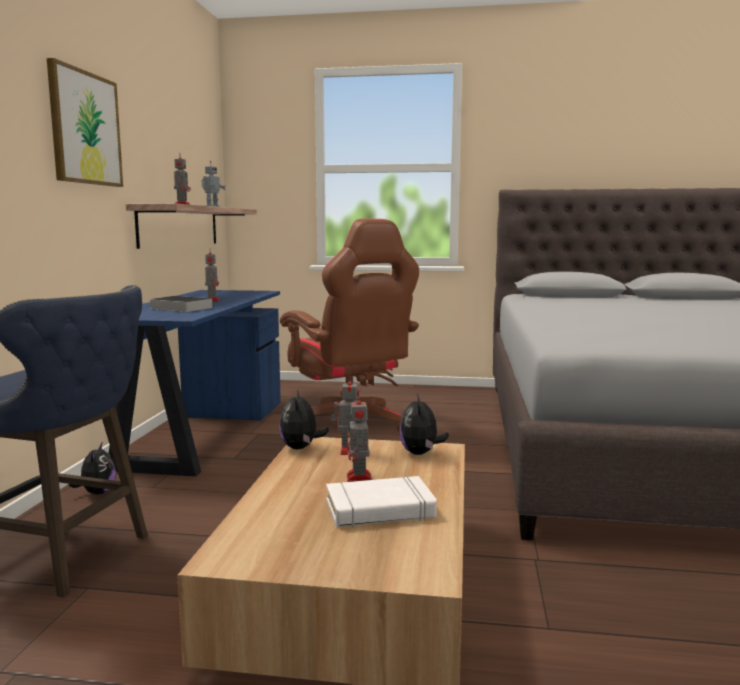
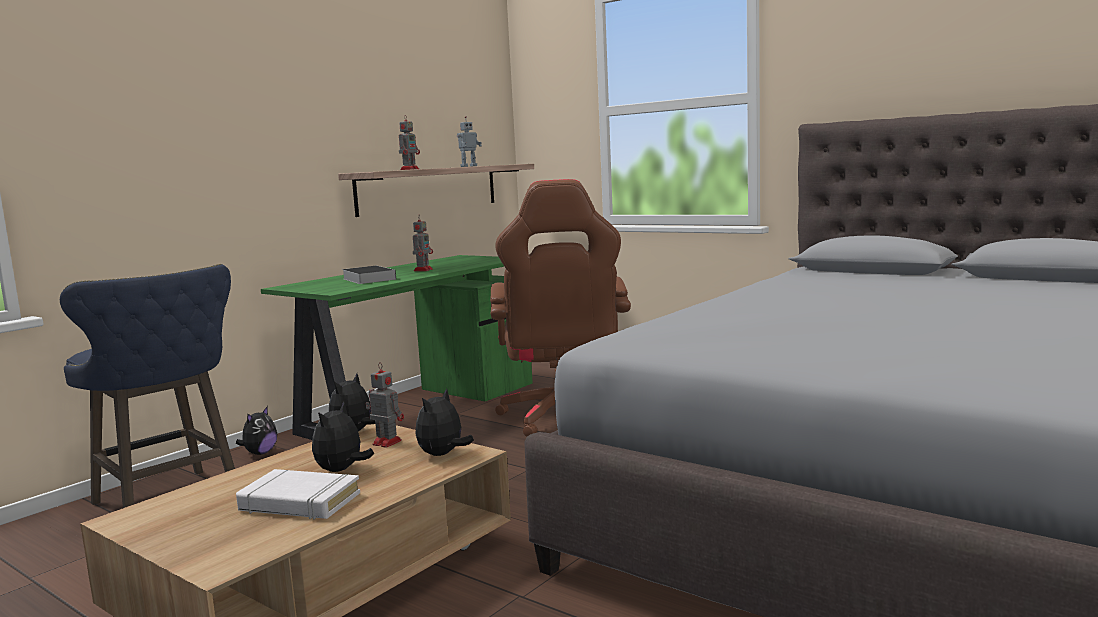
camera: 30 degrees right, 0 degrees up
picture [47,58,123,187] -> none
blue desk [109,290,281,476] -> green desk [261,255,533,440]
toy robot [347,395,372,482] -> plush toy [312,401,374,472]

